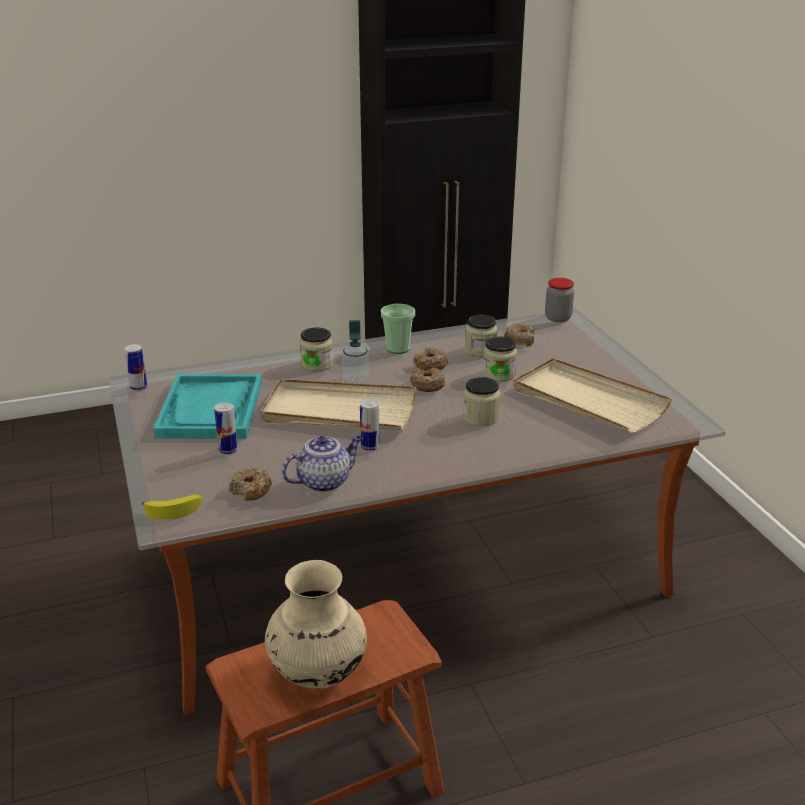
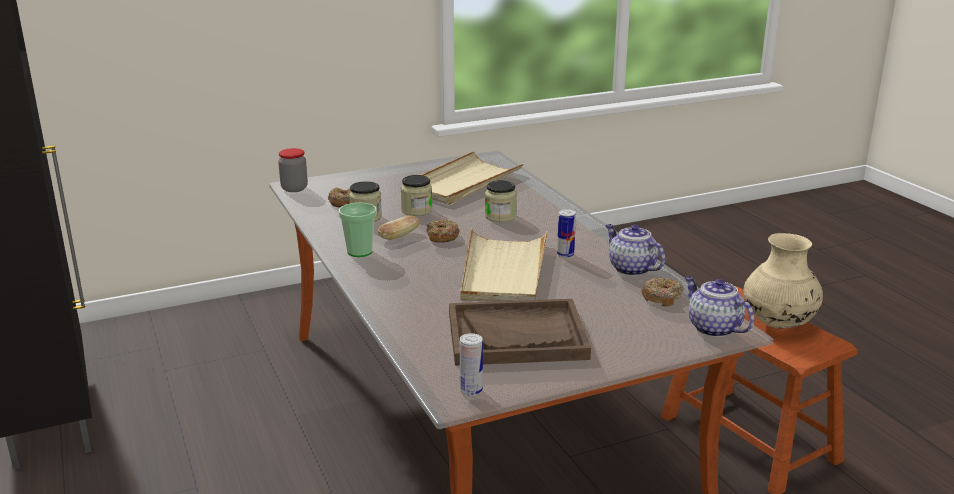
camera: 95 degrees left, 5 degrees down
banana [142,494,203,519] -> teapot [684,276,755,337]
turquoise tray [153,374,262,439] -> brown tray [449,299,591,366]
can [214,403,238,454] -> none
jar [300,328,333,371] -> none
soap dispenser [342,320,369,383] -> none
donut [413,348,448,371] -> bread [378,215,420,240]

